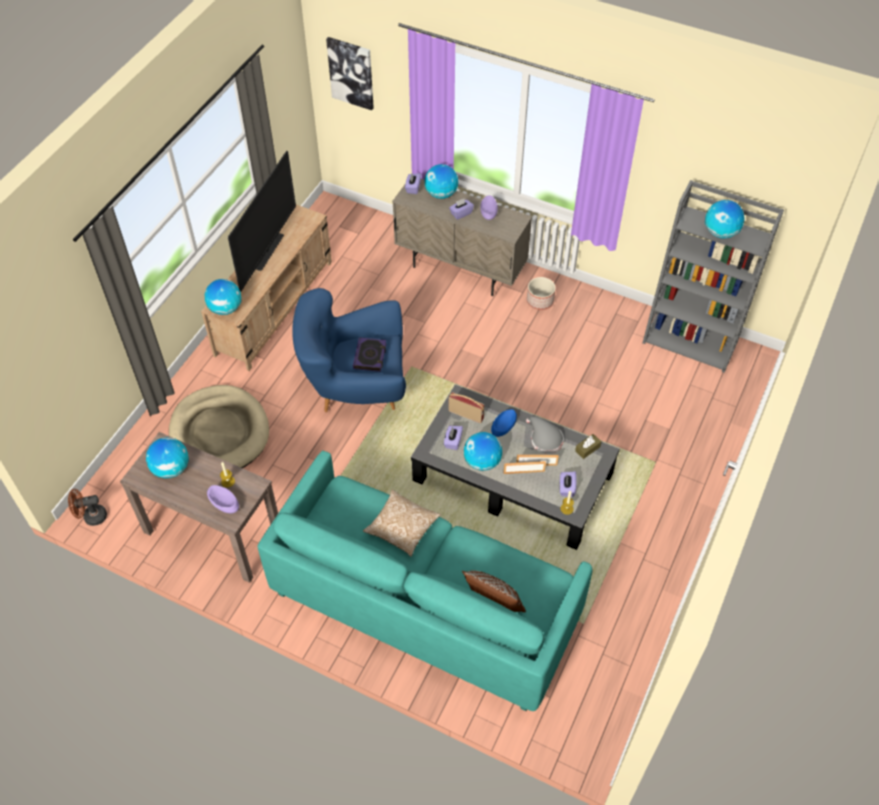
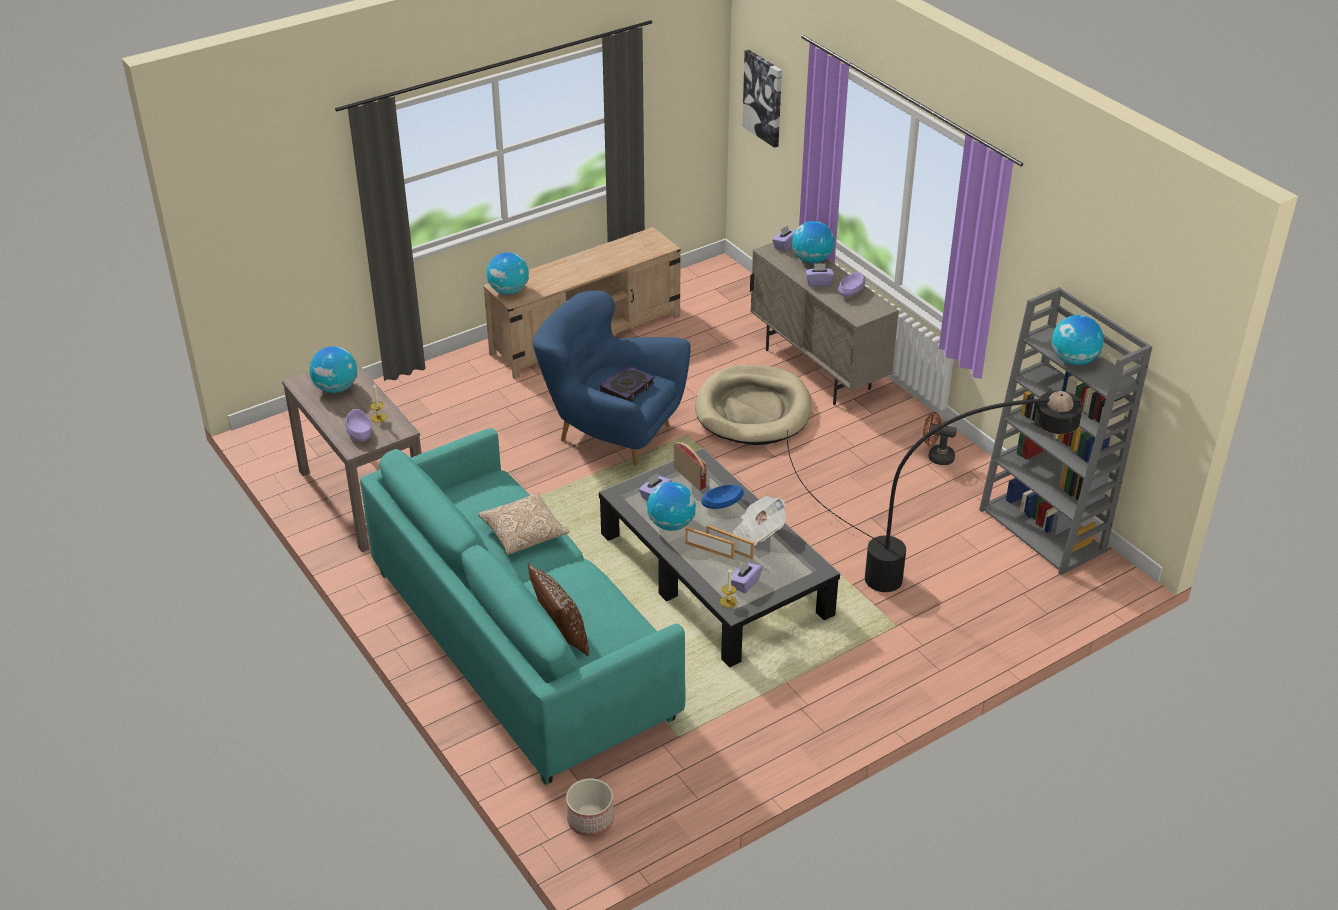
camera: 30 degrees right, 15 degrees down
brown fan [68,489,107,526] -> brown fan moved to [923,412,957,465]
beige dog bed [169,385,269,468] -> beige dog bed moved to [695,365,812,445]
television [228,151,296,292] -> none
grey hat [526,416,564,454] -> newspaper [733,496,787,545]
planter [527,277,556,310] -> planter moved to [566,778,614,836]
brown tissue box [575,434,601,459] -> none
none -> black floor lamp [787,391,1083,592]

